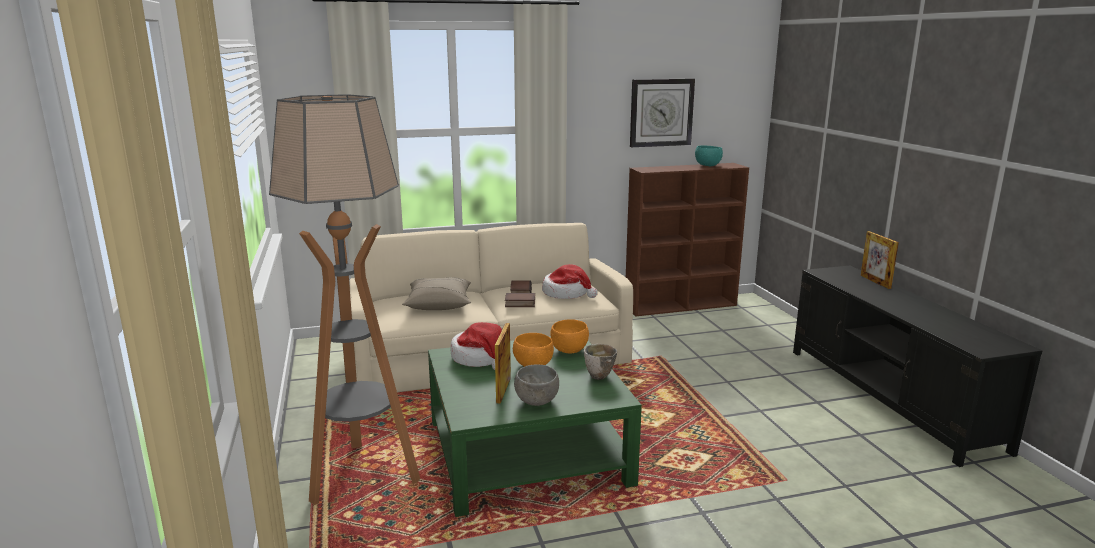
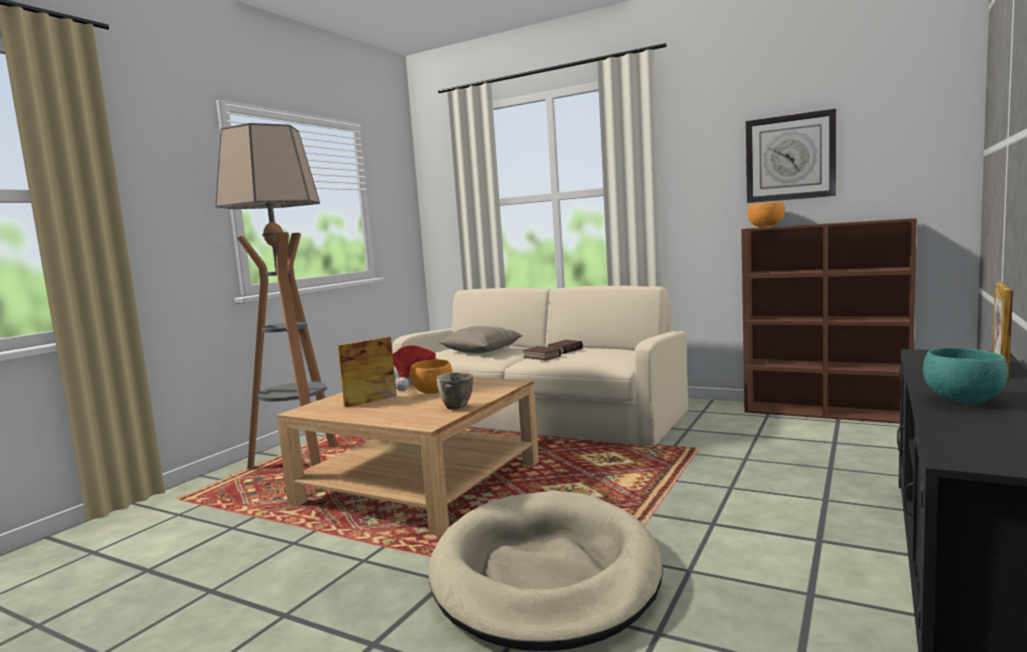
camera: 45 degrees right, 10 degrees down
green coffee table [428,336,642,517] -> beige coffee table [277,377,539,536]
grey bowl [514,364,559,406] -> none
hat [542,264,598,299] -> none
orange bowl [551,319,589,354] -> orange bowl moved to [747,201,785,227]
turquoise bowl [695,146,723,166] -> turquoise bowl moved to [923,348,1008,403]
none -> beige dog bed [428,491,663,651]

